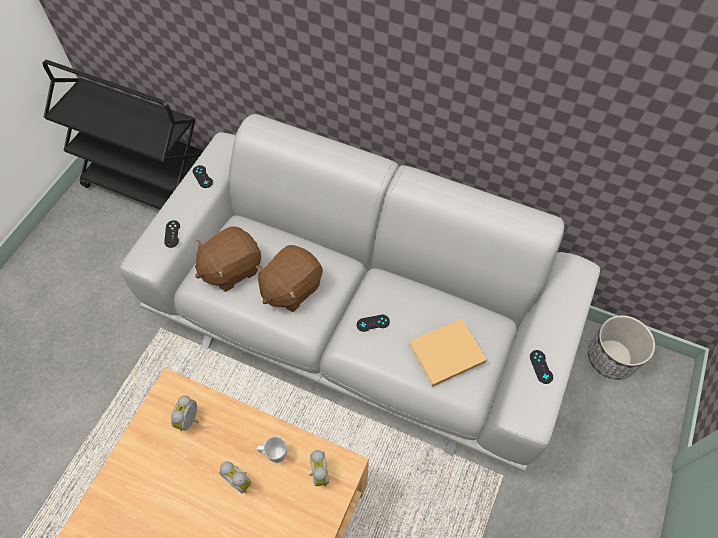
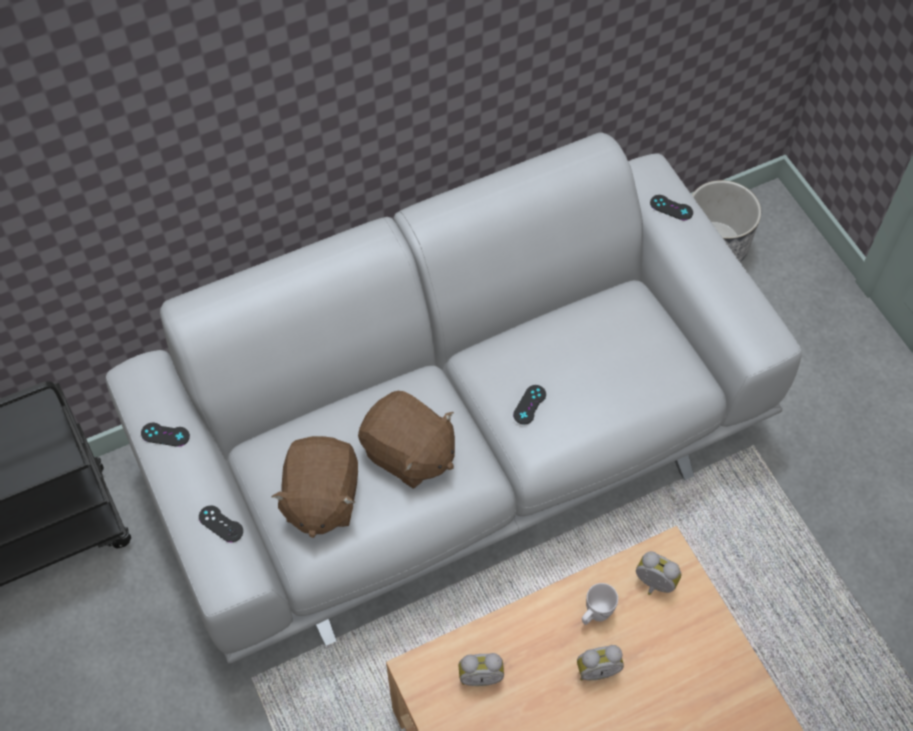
camera: 50 degrees left, 0 degrees up
alarm clock [171,396,199,431] -> alarm clock turned 60 degrees counterclockwise [459,653,504,686]
brown plush toy [255,245,323,312] -> brown plush toy turned 45 degrees counterclockwise [358,391,455,489]
beige book [409,319,487,387] -> none
black game controller [530,350,553,384] -> black game controller moved to [650,195,693,220]

